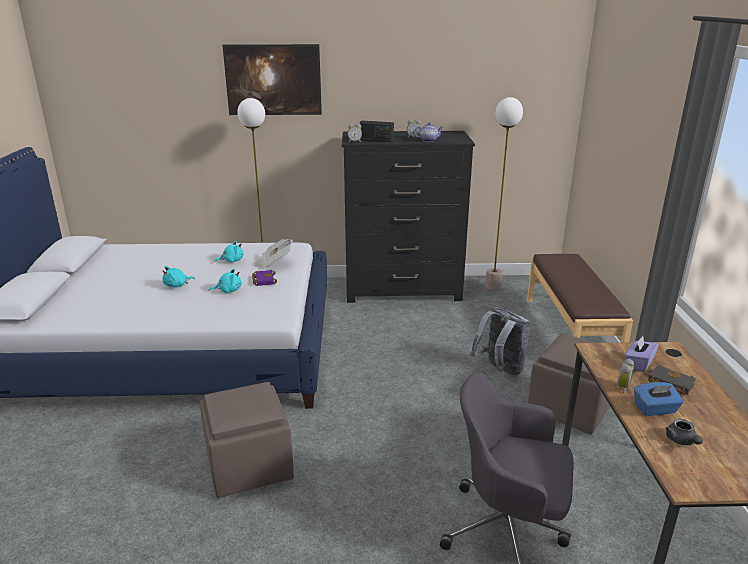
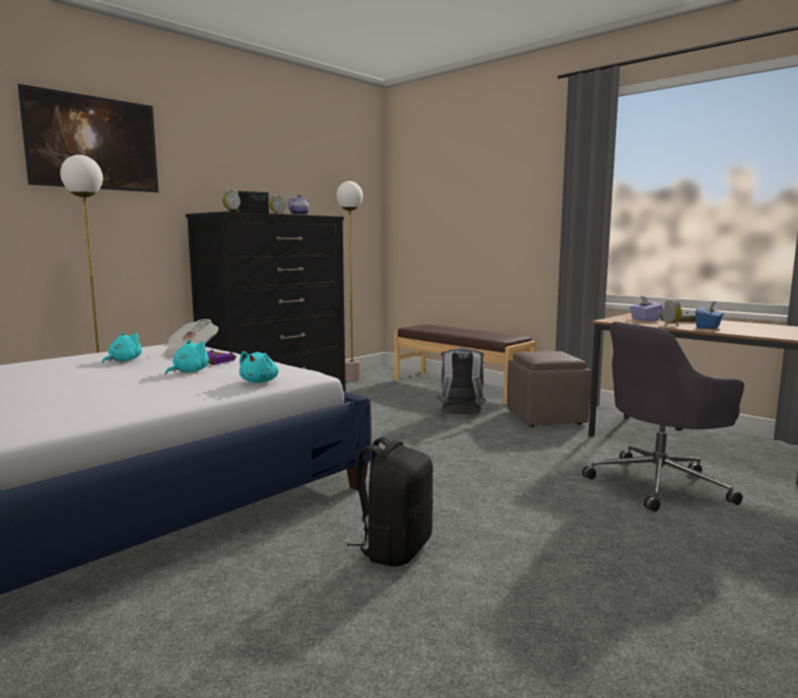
camera: 45 degrees left, 15 degrees down
turquoise plush toy [162,266,195,287] -> turquoise plush toy moved to [239,351,279,383]
brown ottoman [200,382,294,498] -> black backpack [347,437,433,567]
grey teapot [666,419,703,445] -> none

